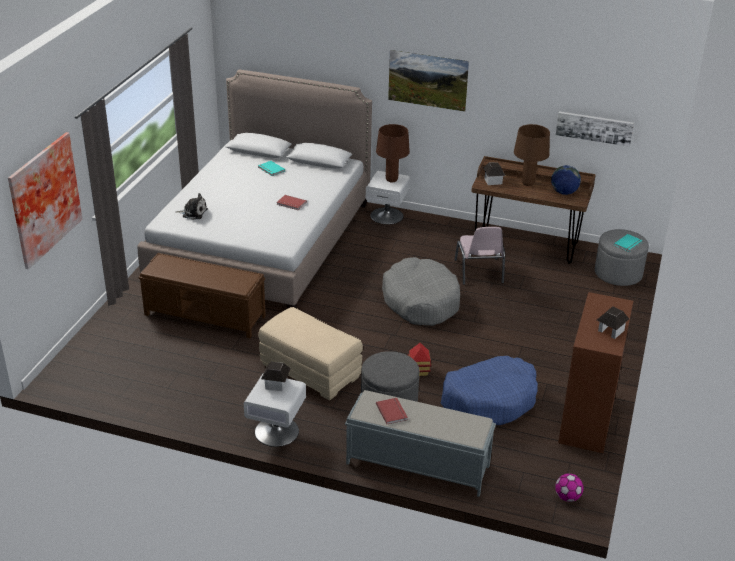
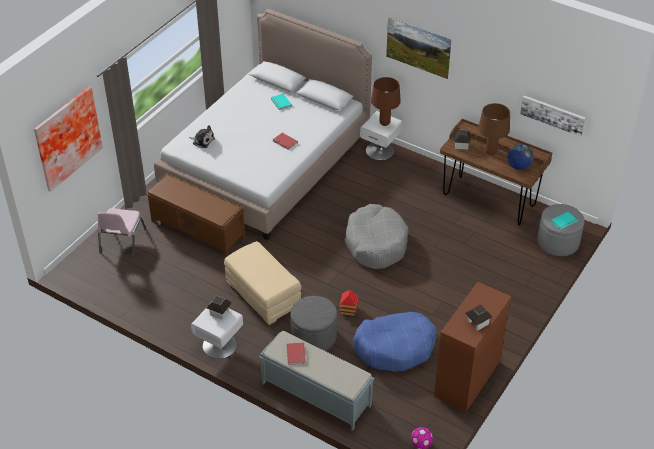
camera: 15 degrees right, 10 degrees up
pink chair [454,227,505,285] -> pink chair moved to [98,208,147,257]

